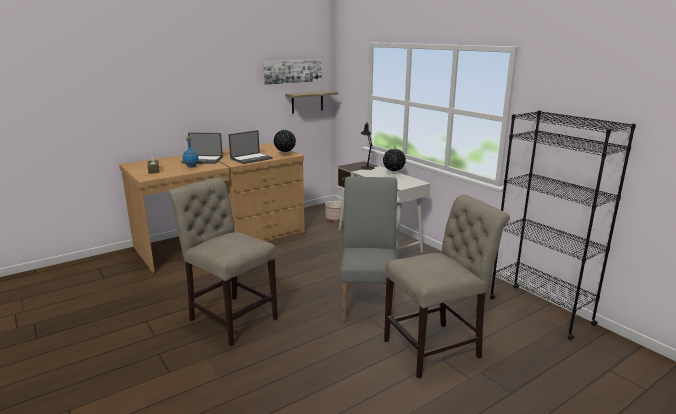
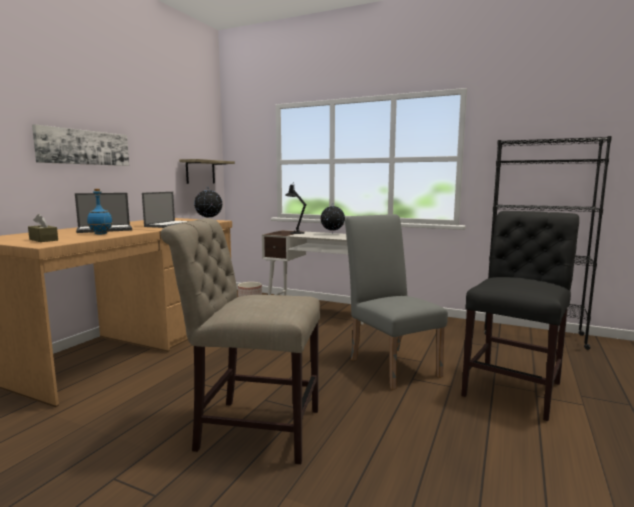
camera: 30 degrees left, 10 degrees down
picture [263,59,322,85] -> picture moved to [32,124,129,166]
beige chair [384,194,510,379] -> black chair [461,211,579,421]

